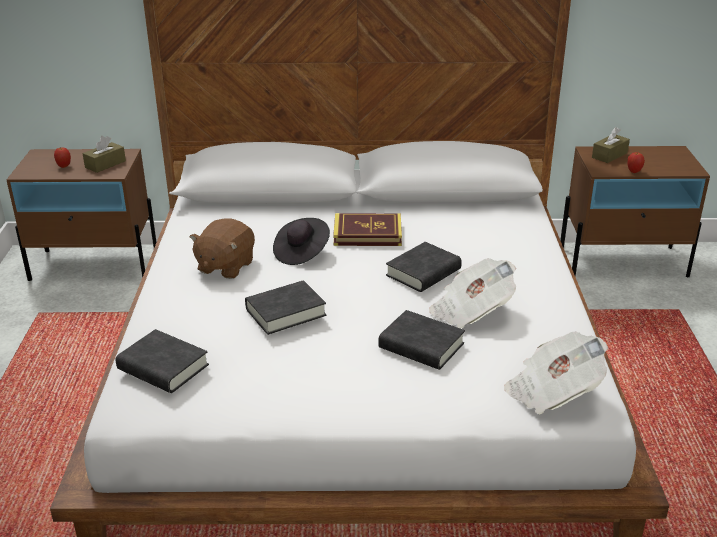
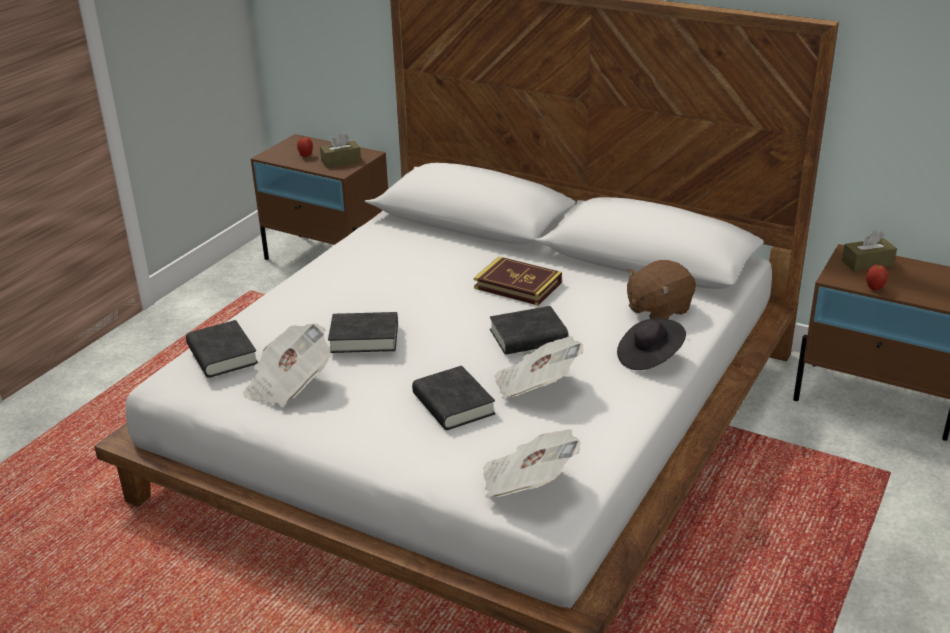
camera: 30 degrees right, 0 degrees up
brown plush toy [189,219,255,279] -> brown plush toy moved to [627,260,696,319]
black hat [273,218,330,265] -> black hat moved to [617,318,686,370]
none -> newspaper [243,324,331,406]

